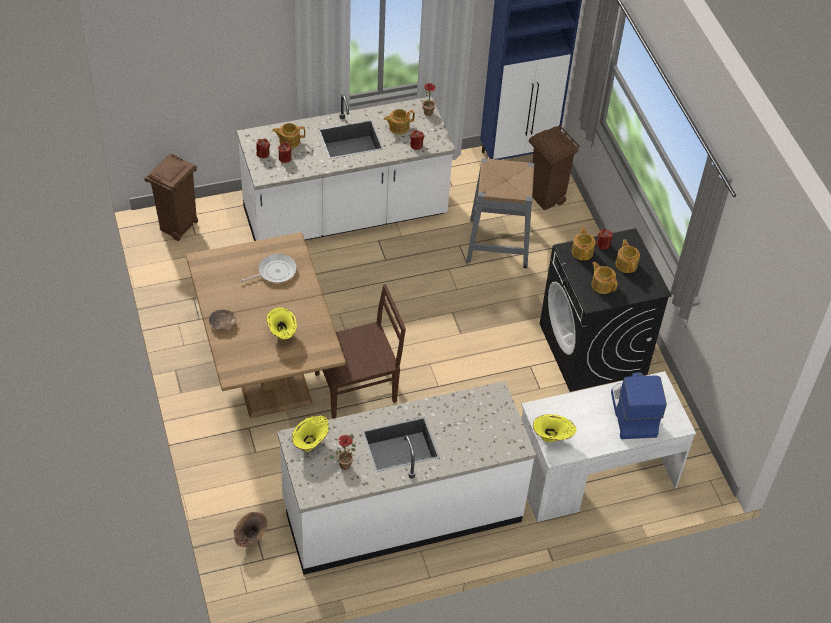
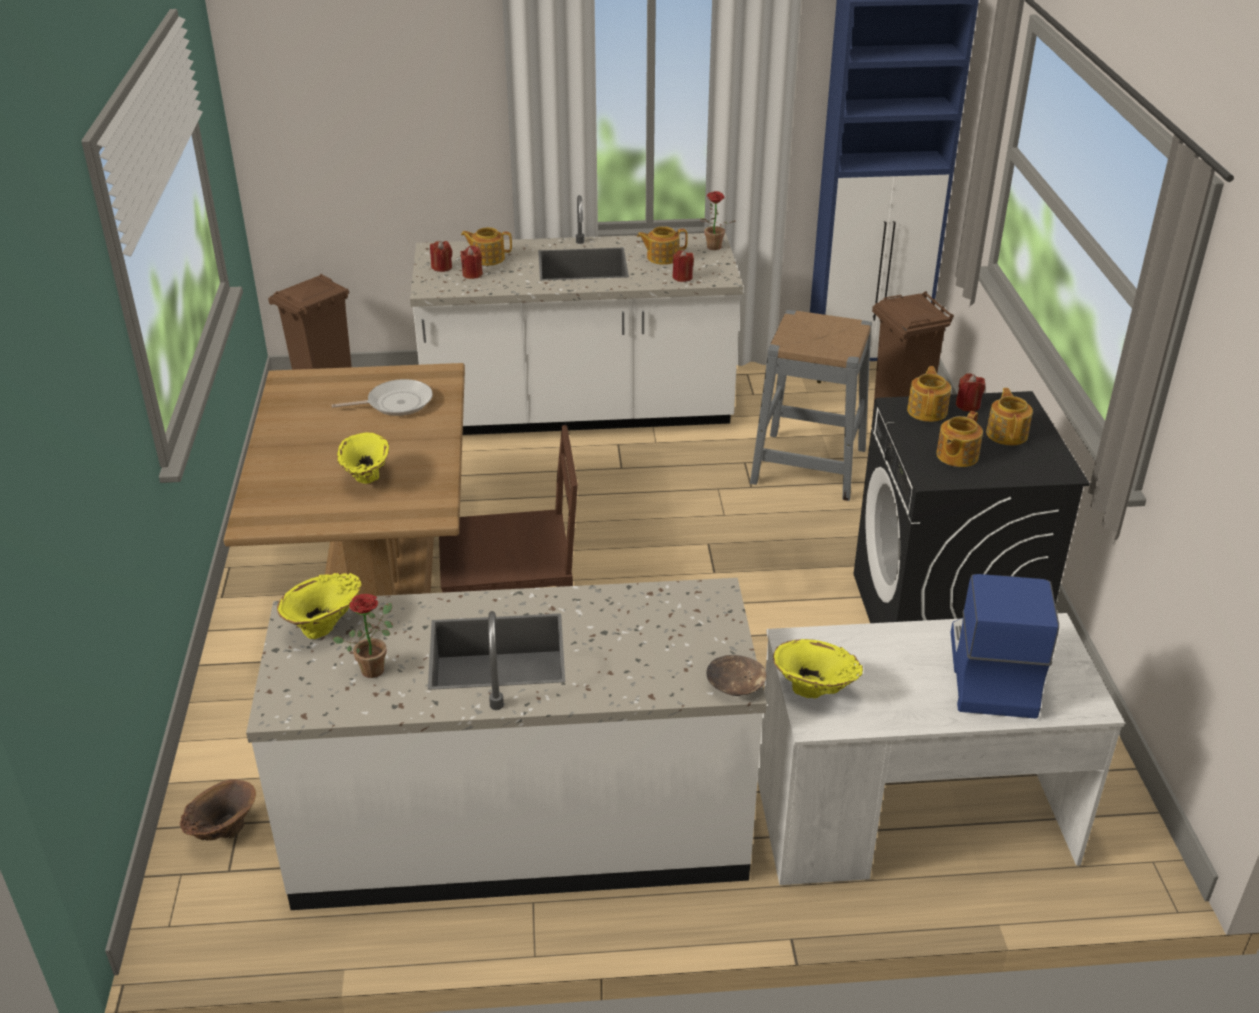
camera: 15 degrees right, 15 degrees down
brown bowl [209,310,236,330] -> brown bowl moved to [706,655,767,696]
teapot [592,262,618,294] -> teapot turned 120 degrees counterclockwise [936,411,983,467]

